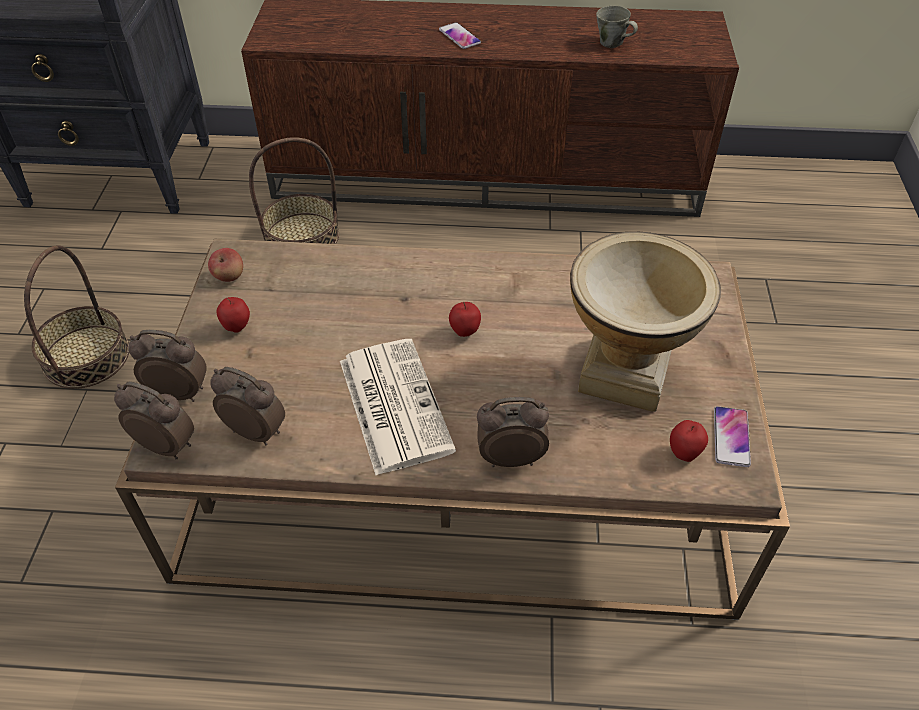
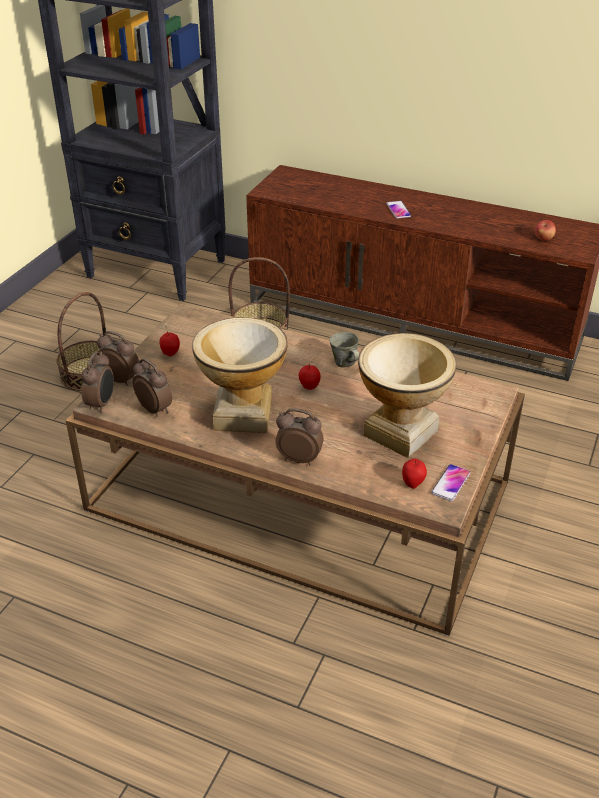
camera: 20 degrees right, 10 degrees down
alarm clock [114,382,194,460] -> alarm clock turned 60 degrees clockwise [81,351,114,413]
apple [208,248,243,282] -> apple moved to [535,220,556,241]
newspaper [340,339,456,475] -> vase [192,318,288,433]
grey mug [596,5,638,48] -> grey mug moved to [330,332,359,368]

